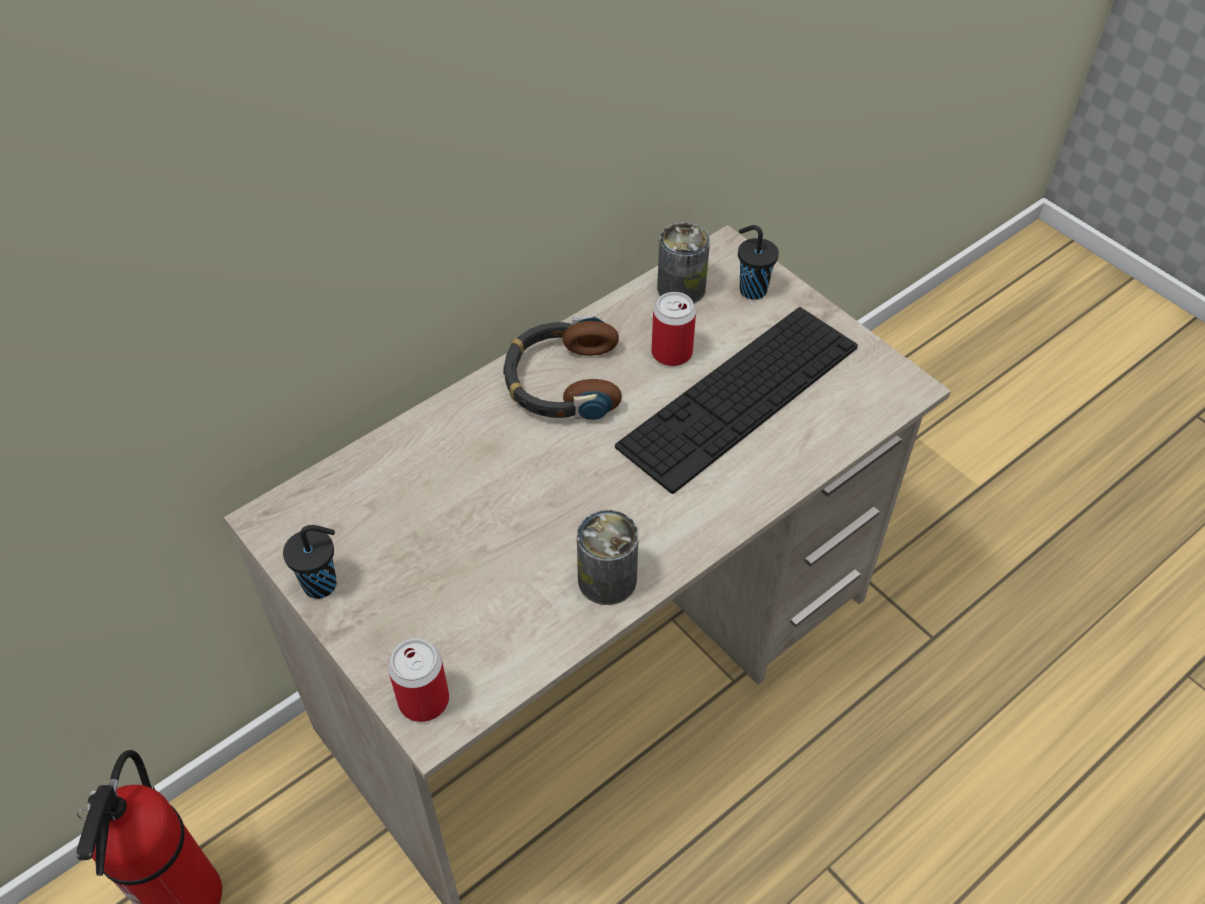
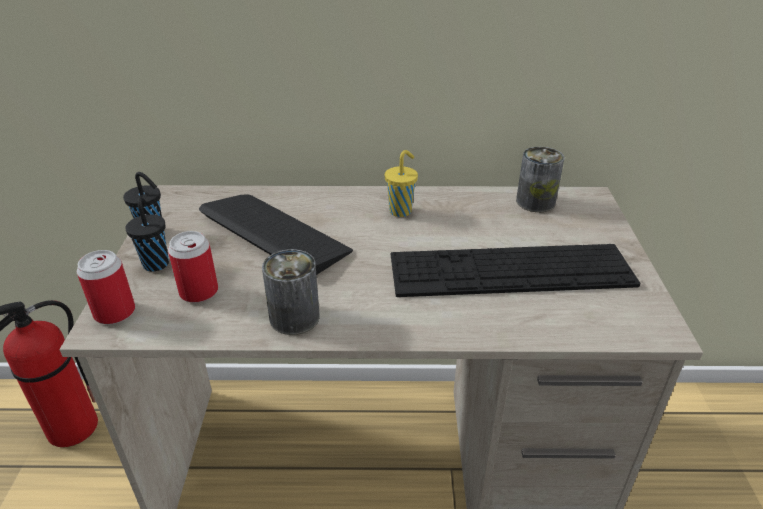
camera: 40 degrees right, 15 degrees down
headphones [503,316,622,420] -> yellow cup [385,150,418,217]
can [651,292,696,366] -> can moved to [168,231,218,303]
black cup [738,225,779,300] -> black cup moved to [125,197,169,272]
none -> keyboard [199,194,353,275]

